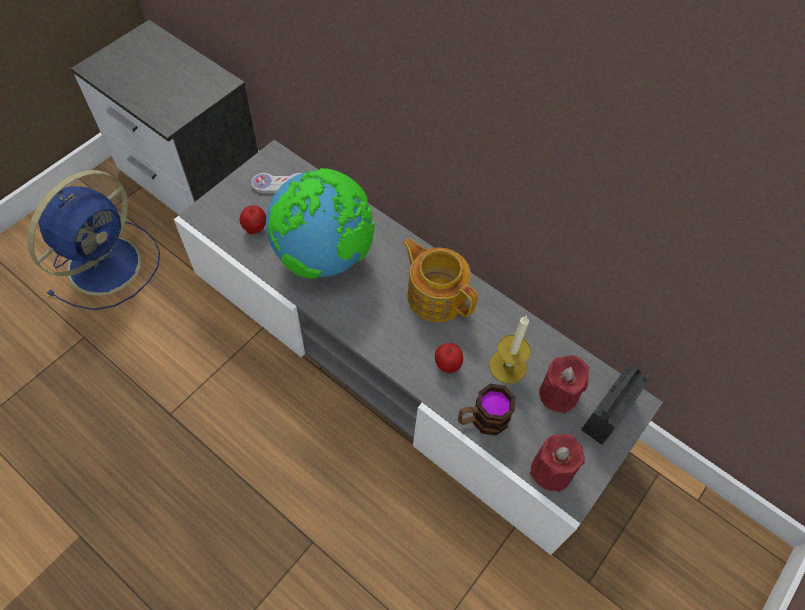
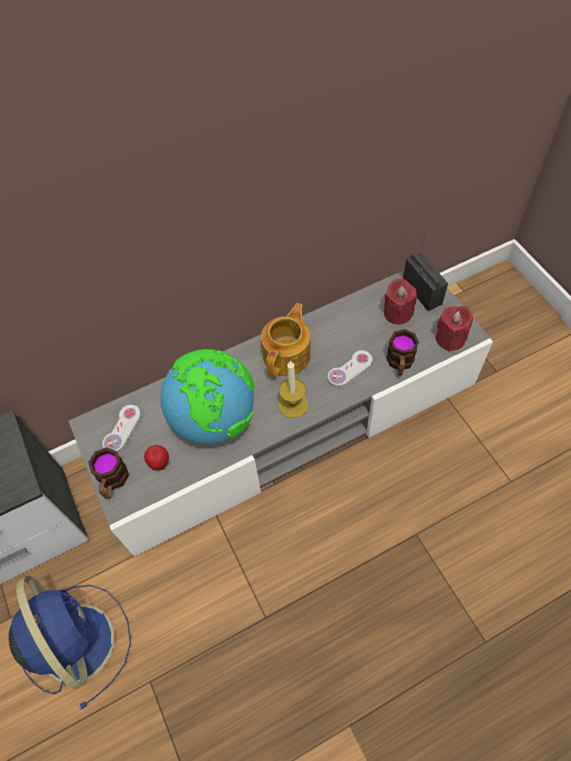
camera: 60 degrees left, 0 degrees up
teapot [402,238,478,322] -> teapot turned 135 degrees clockwise [261,303,311,377]
apple [435,343,463,373] -> white game controller [328,350,372,387]
candle [489,315,531,384] -> candle moved to [278,360,308,418]
none -> mug [88,447,129,499]

